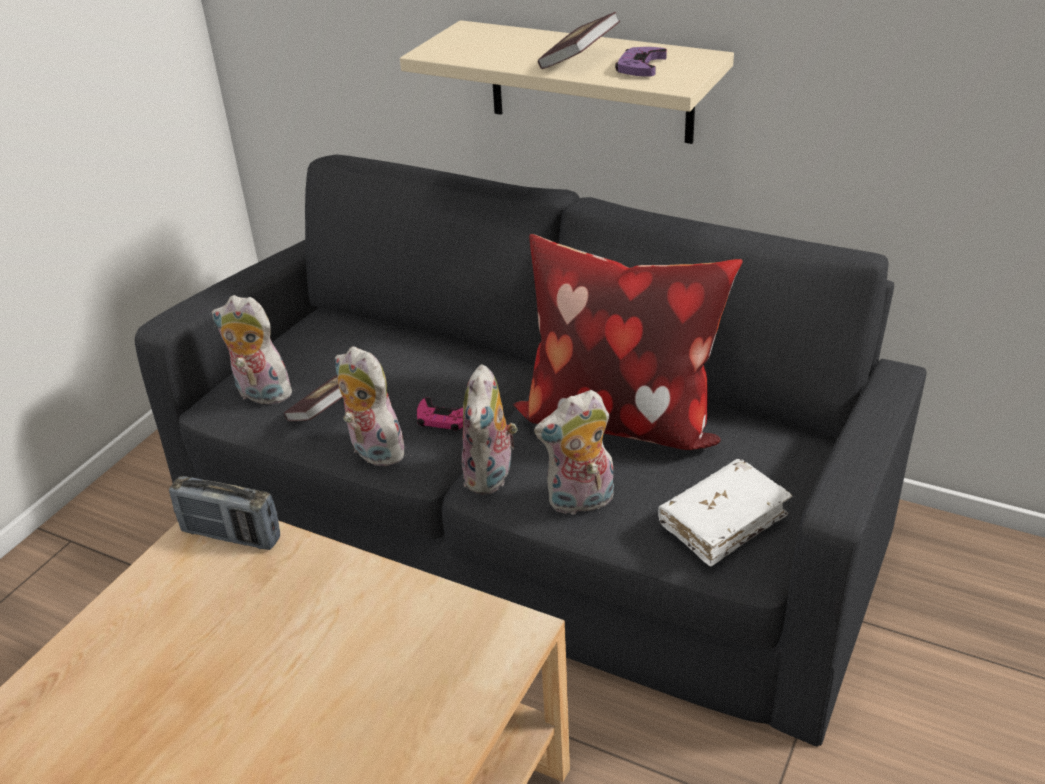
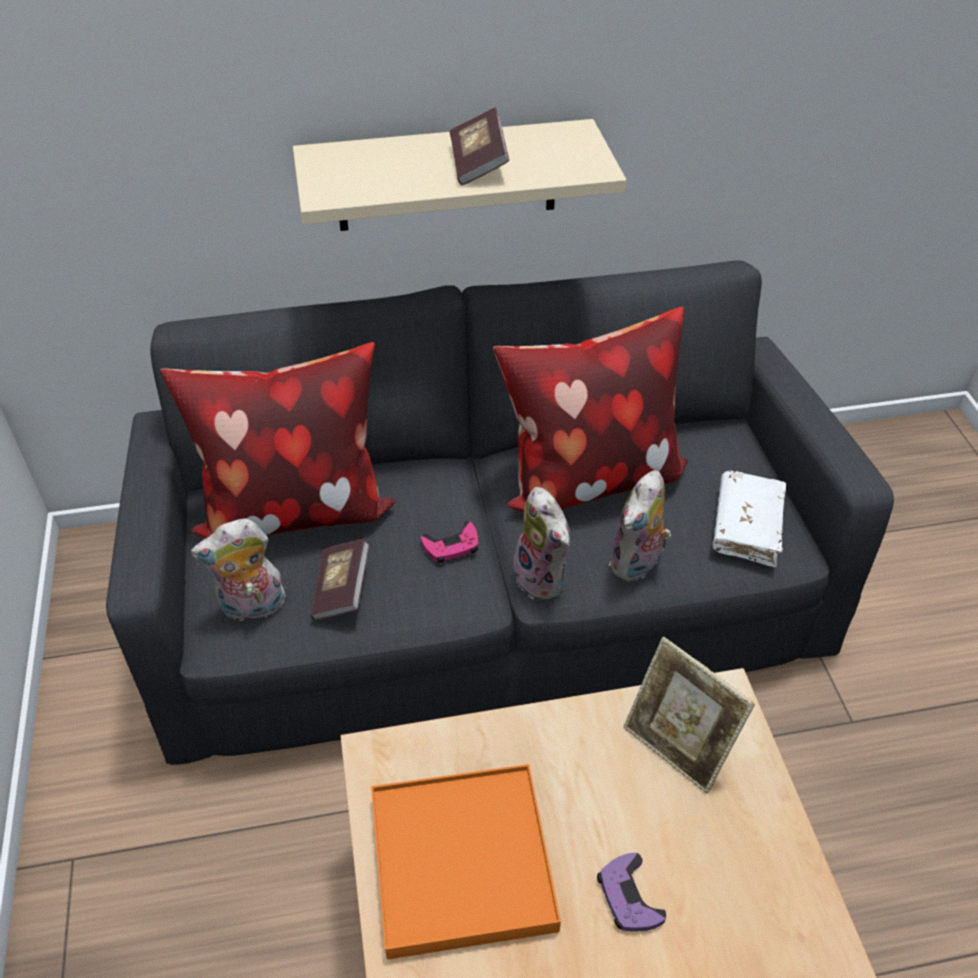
camera: 40 degrees left, 10 degrees up
radio [169,476,280,550] -> none
plush toy [335,346,409,466] -> none
purple game controller [615,47,667,77] -> purple game controller moved to [597,853,666,931]
none -> pillow [160,342,395,539]
none -> orange tray [371,764,561,960]
none -> picture frame [623,637,755,794]

